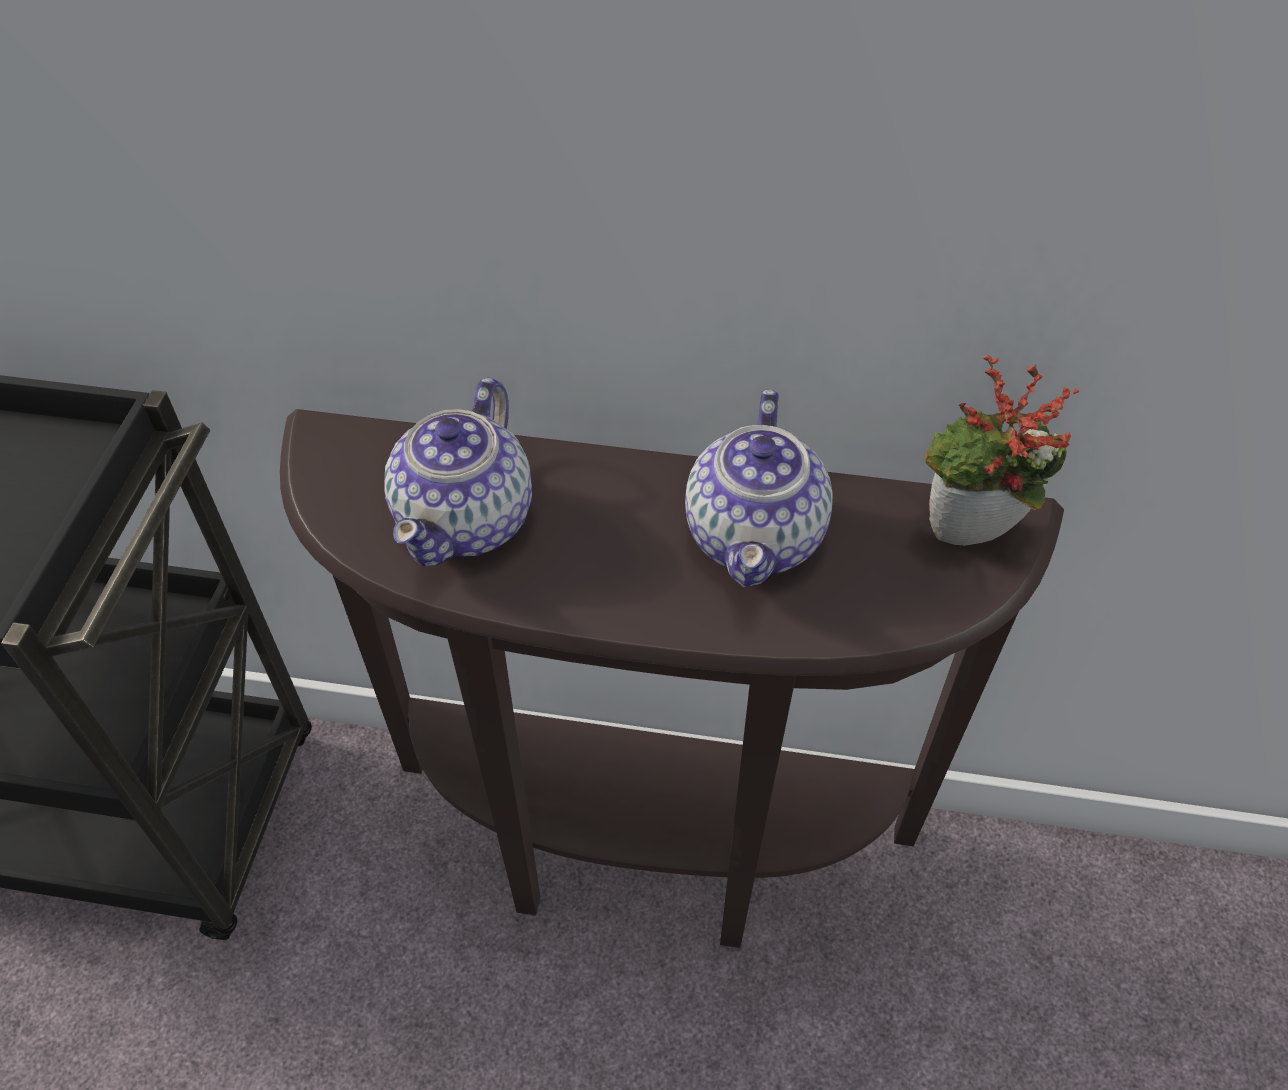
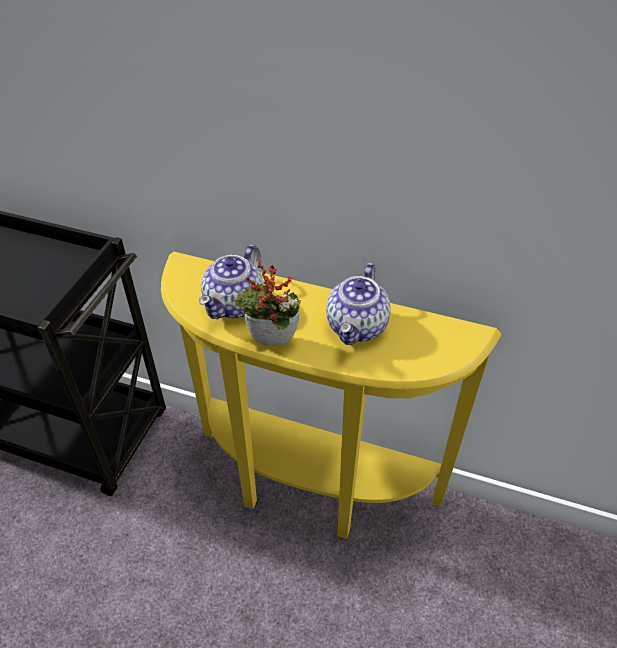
camera: 10 degrees right, 5 degrees down
brown console table [280,409,1064,948] -> yellow console table [161,252,502,539]
potted plant [925,354,1079,546] -> potted plant moved to [234,258,301,346]

